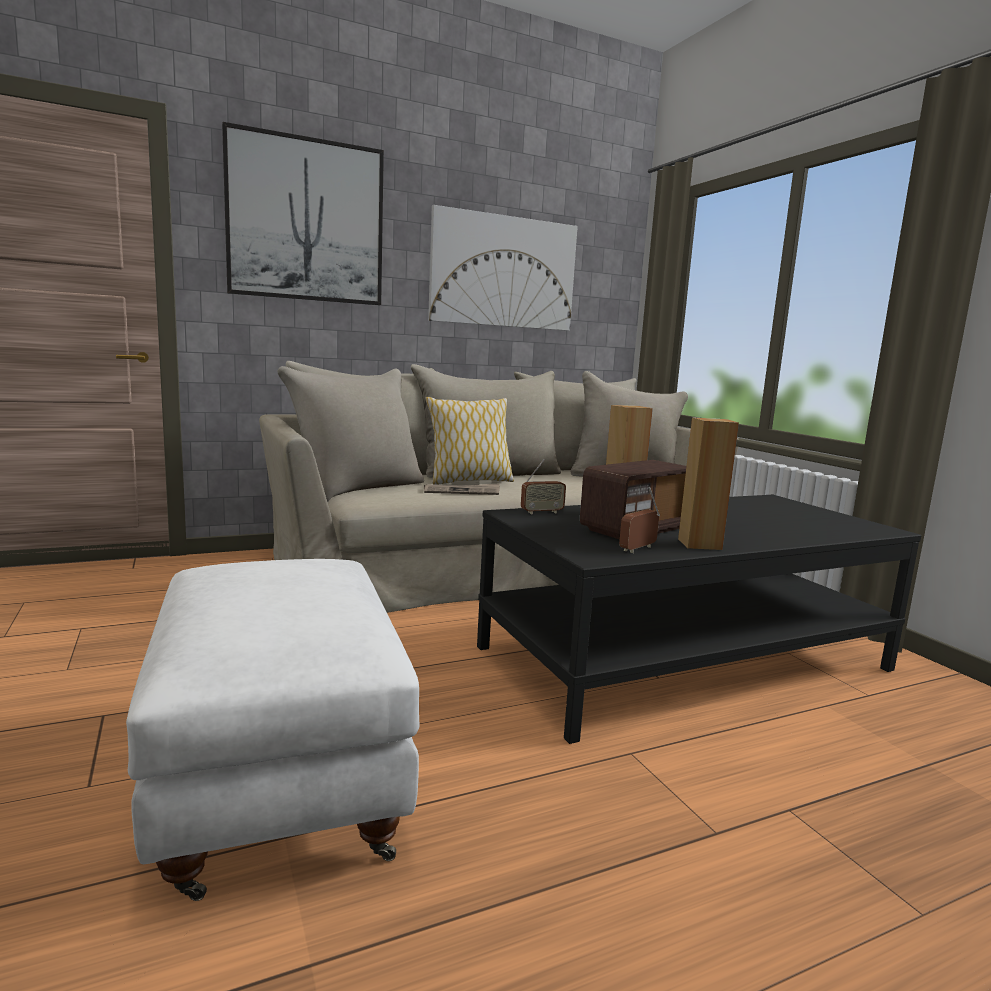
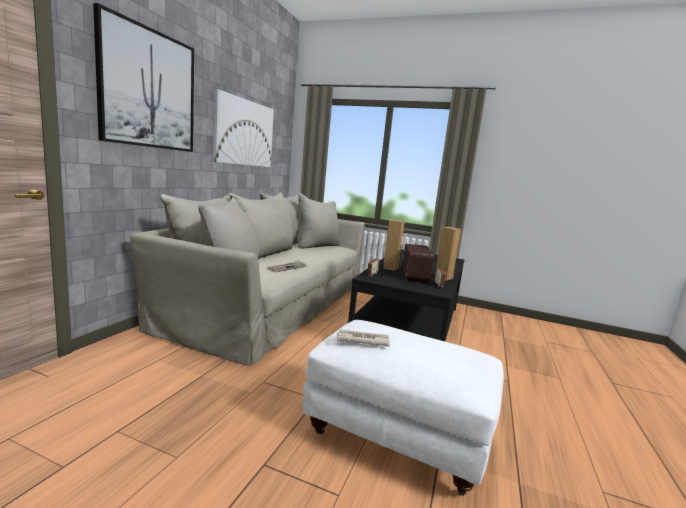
camera: 45 degrees left, 0 degrees up
pillow [425,397,514,485] -> none
none -> newspaper [337,329,390,346]

